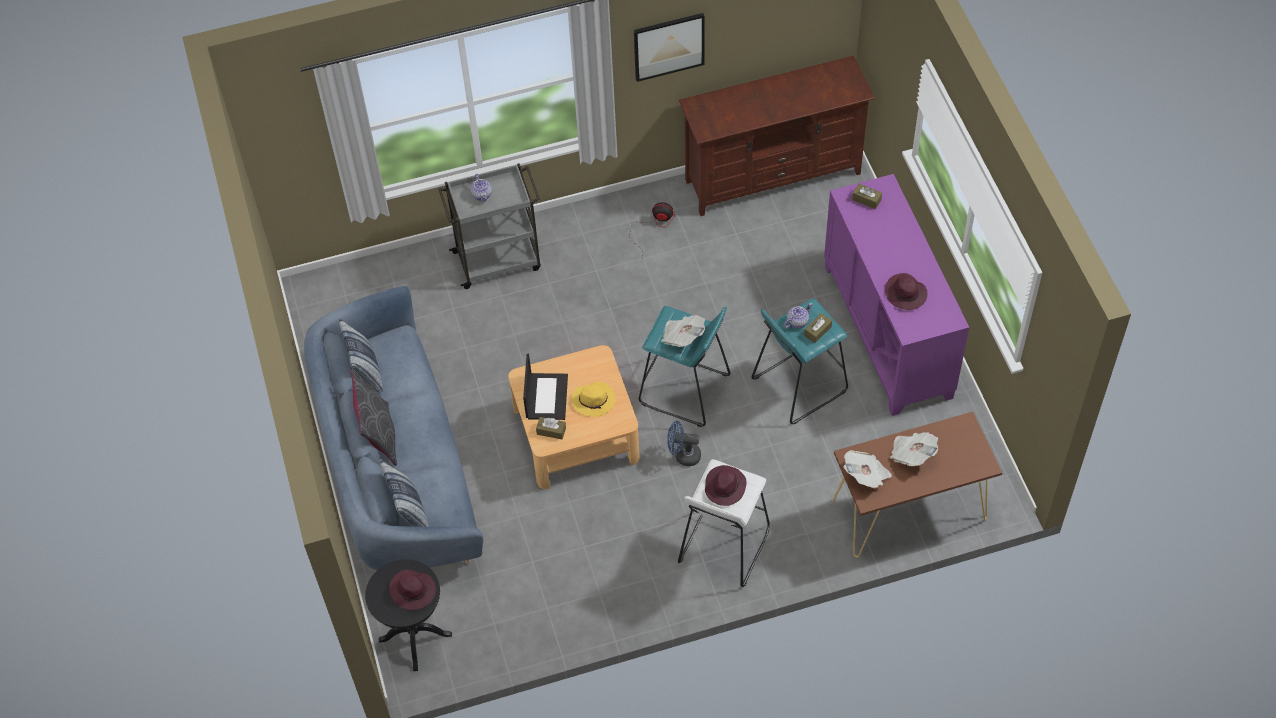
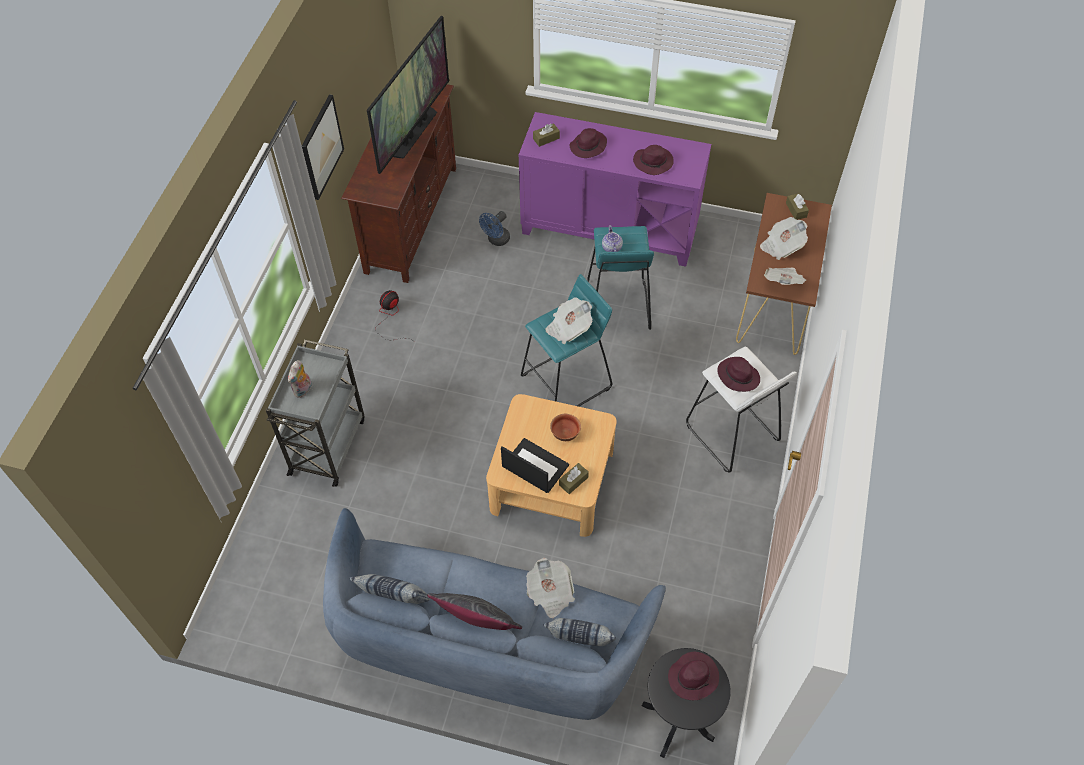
camera: 60 degrees left, 0 degrees up
teapot [471,174,492,202] -> plush toy [288,360,312,398]
yellow hat [571,382,615,417] -> bowl [550,414,581,441]
blue fan [667,421,701,466] -> blue fan moved to [479,211,510,246]
brown tissue box [804,313,832,343] -> brown tissue box moved to [786,193,809,220]
none -> television [367,16,449,174]
none -> newspaper [526,558,575,618]
none -> purple hat [569,128,607,158]

